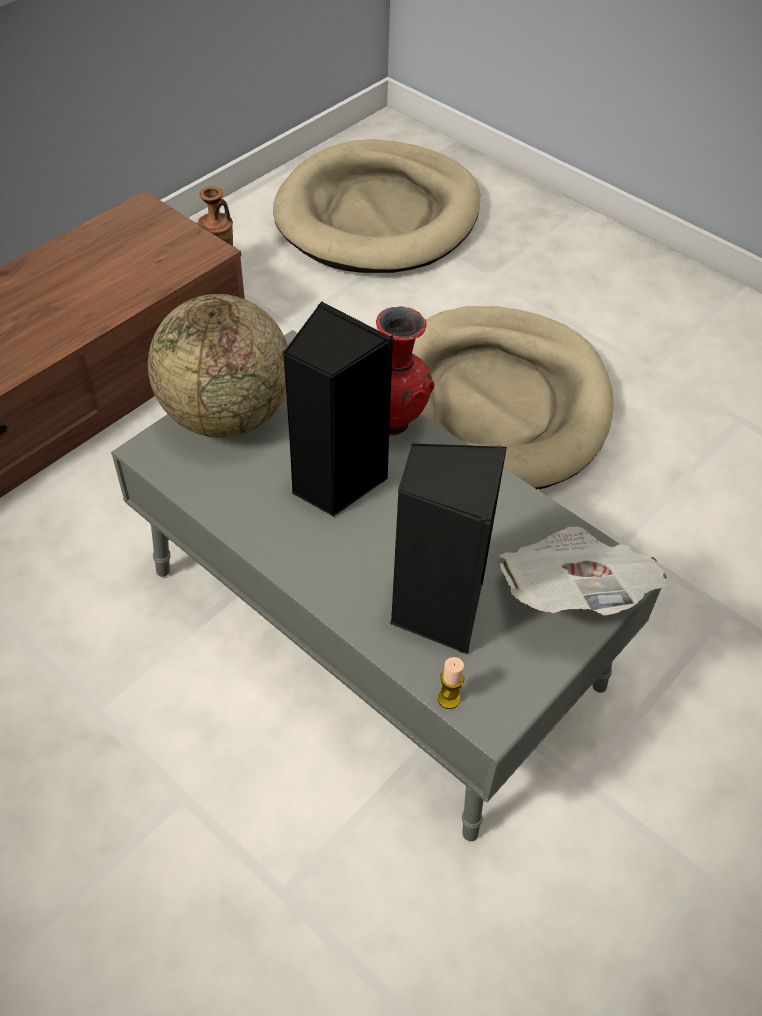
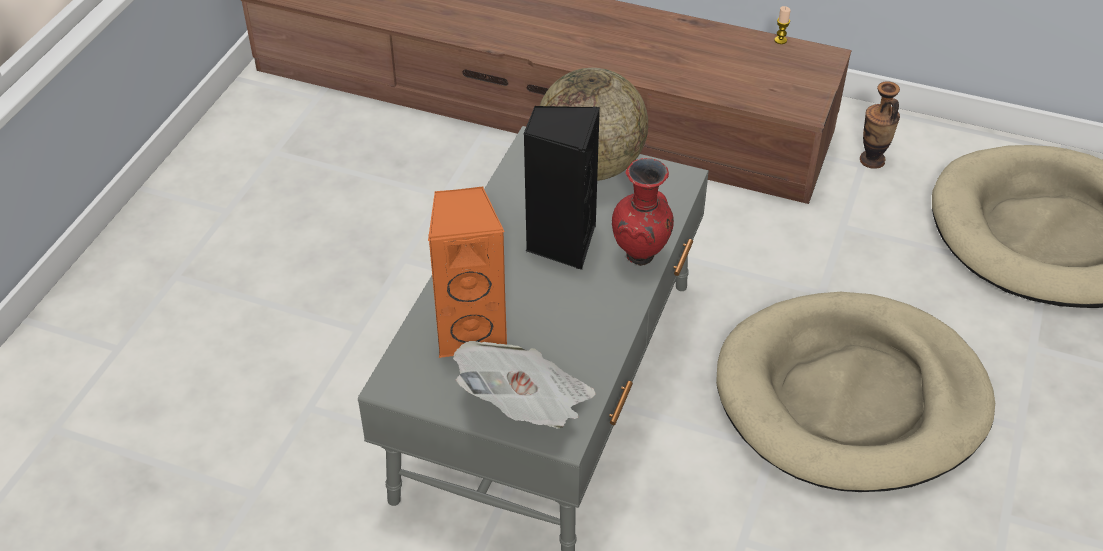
camera: 70 degrees right, 5 degrees down
black speaker [390,443,507,654] -> orange speaker [428,187,507,358]
candle [438,657,464,709] -> candle moved to [774,6,791,44]

